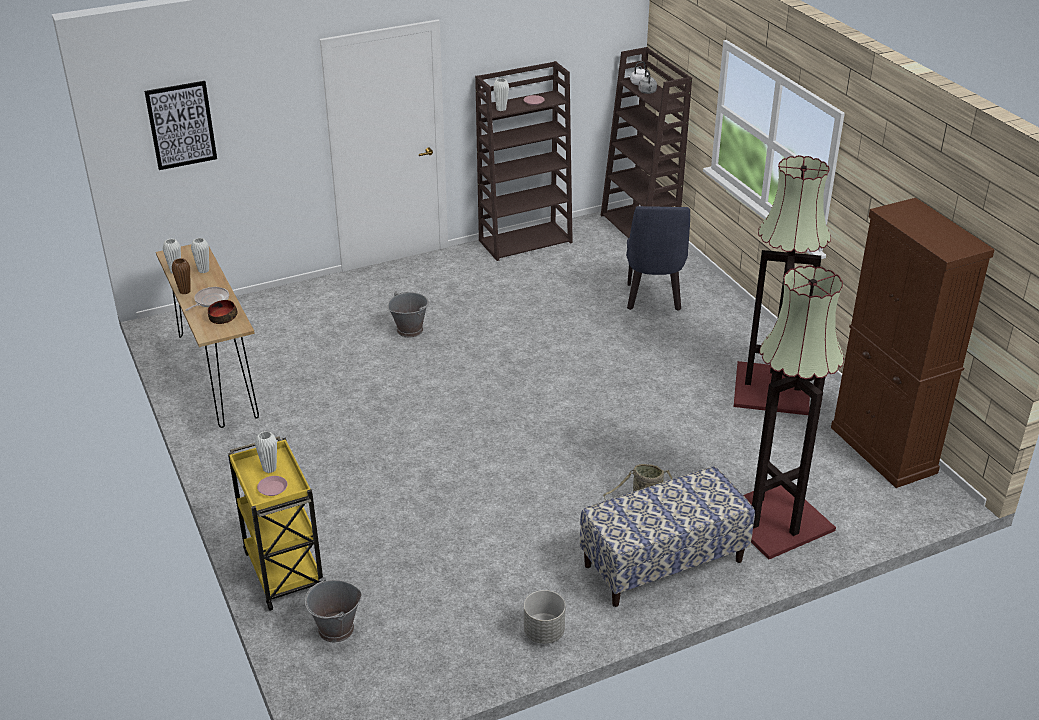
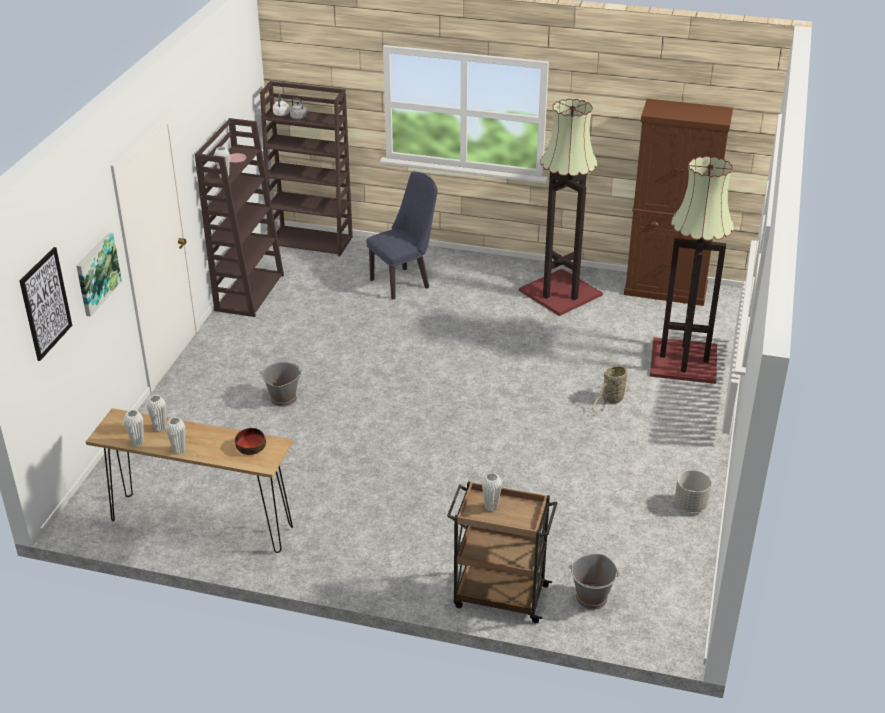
camera: 50 degrees left, 0 degrees up
brown vase [172,258,191,294] -> white vase [166,417,185,454]
frying pan [185,287,229,311] -> none
yellow cart [228,436,323,611] -> brown cart [447,481,557,623]
pink plate [257,476,288,496] -> none
bench [580,466,755,607] -> none
blue chair [626,206,690,311] -> blue chair turned 75 degrees counterclockwise [366,171,438,299]
none -> picture [76,232,122,317]

